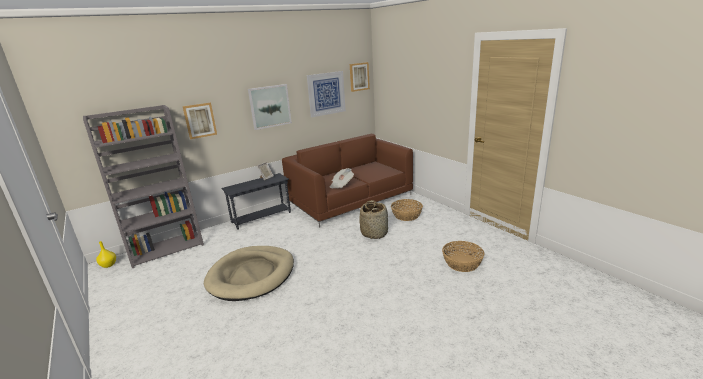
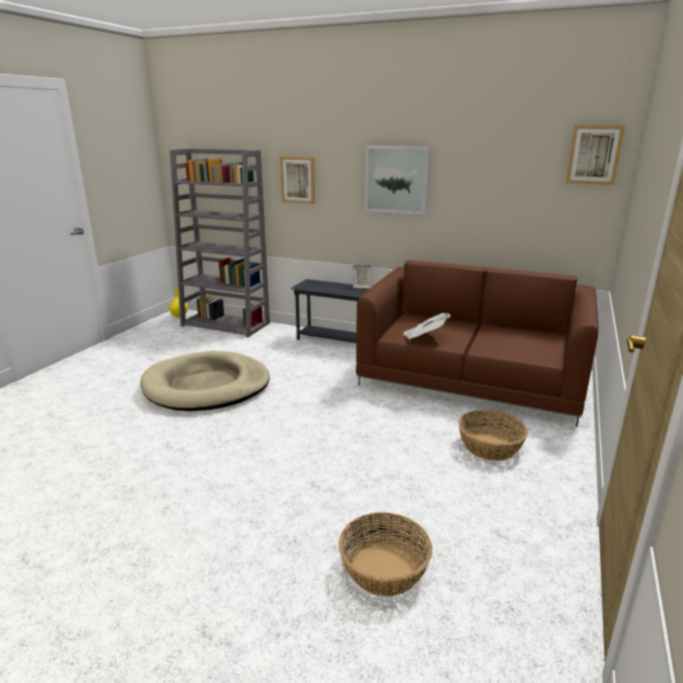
camera: 55 degrees right, 0 degrees up
picture [307,71,346,117] -> none
basket [359,200,388,239] -> none

